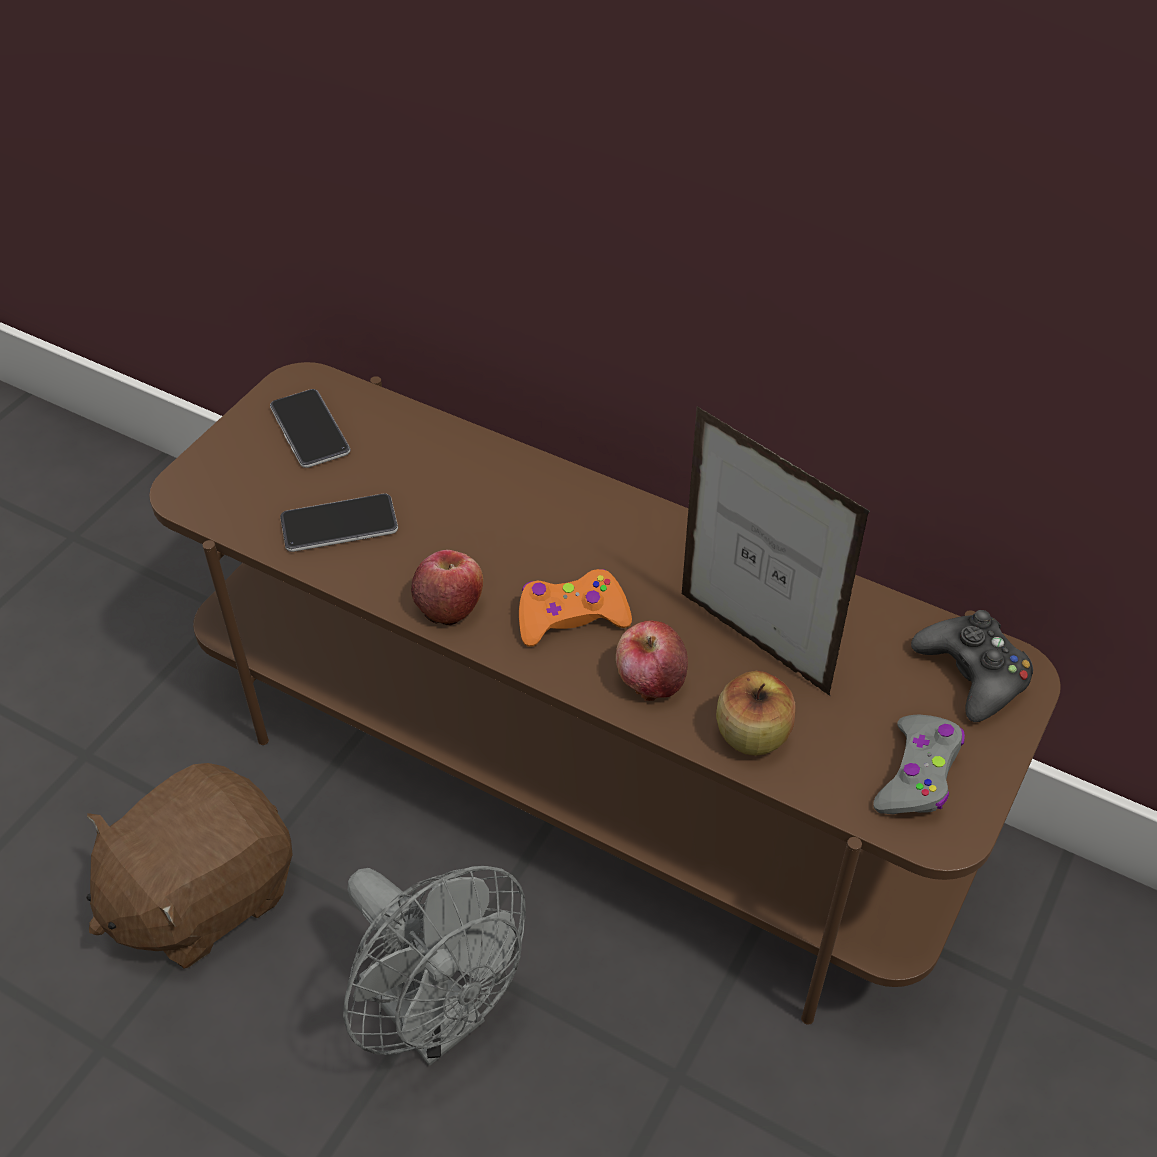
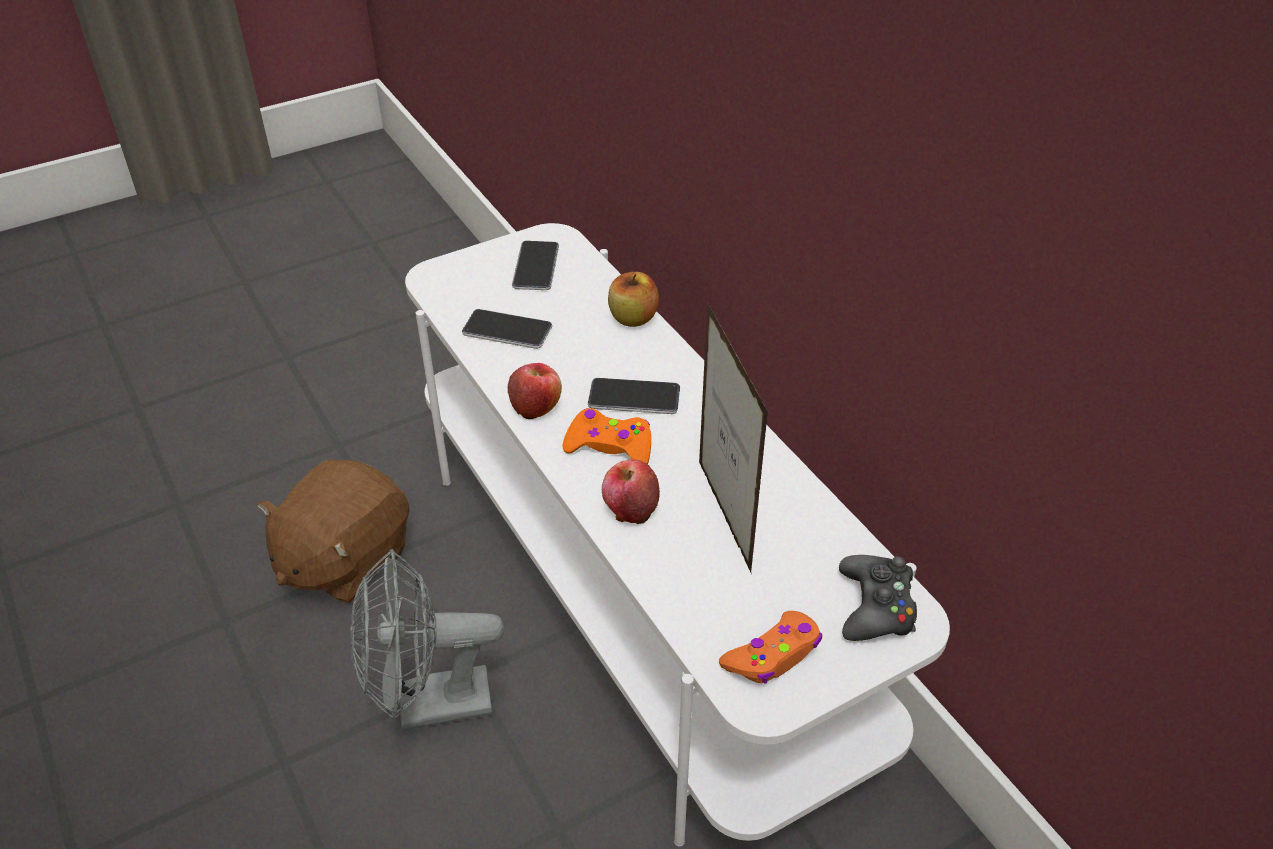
camera: 30 degrees right, 5 degrees down
brown plush toy [86,763,293,968] -> brown plush toy turned 45 degrees counterclockwise [257,460,409,603]
brown tv stand [149,362,1061,1025] -> white tv stand [405,223,950,846]
grey fan [343,866,526,1066] -> grey fan turned 90 degrees clockwise [350,549,504,731]
apple [716,671,796,756] -> apple moved to [608,272,659,327]
grey game controller [873,714,965,814] -> orange game controller [719,611,822,684]
none -> phone [588,378,680,414]

